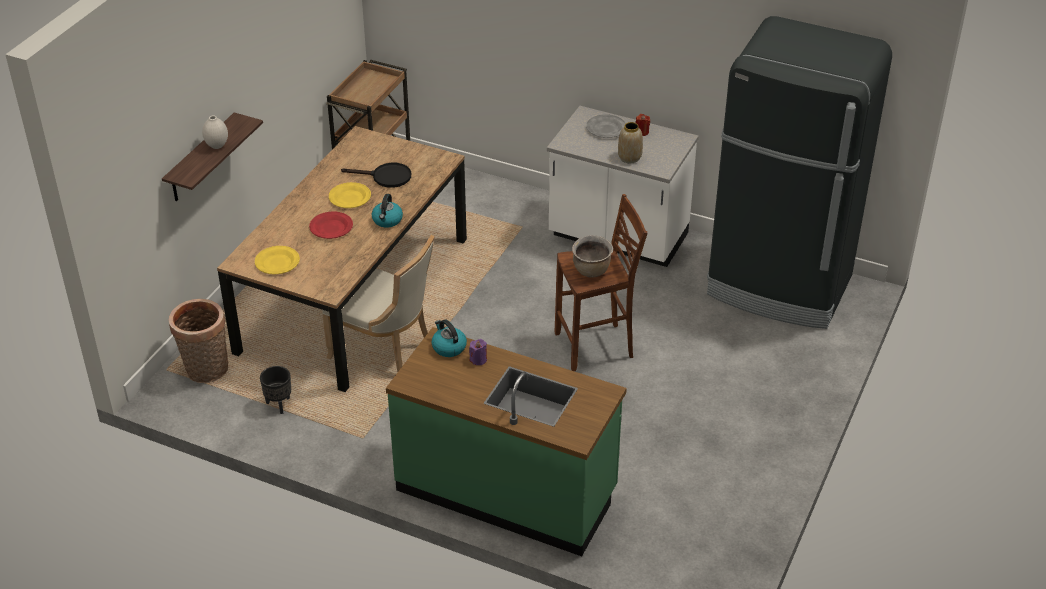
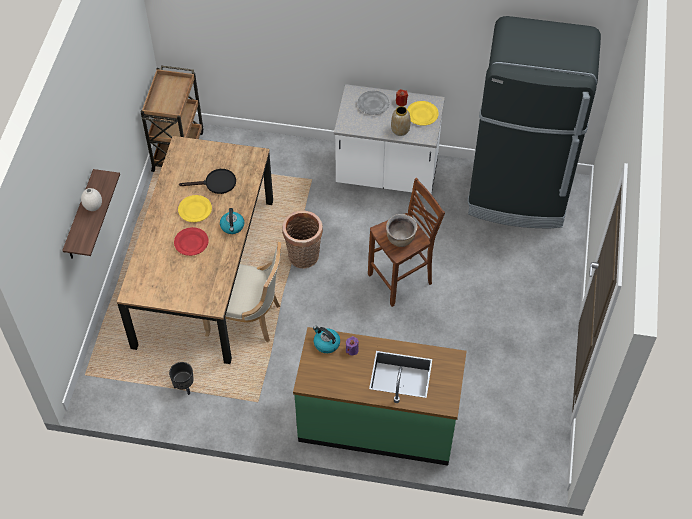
camera: 15 degrees left, 15 degrees up
basket [169,299,229,383] -> basket moved to [282,210,323,269]
yellow plate [255,246,300,274] -> yellow plate moved to [407,101,439,126]

